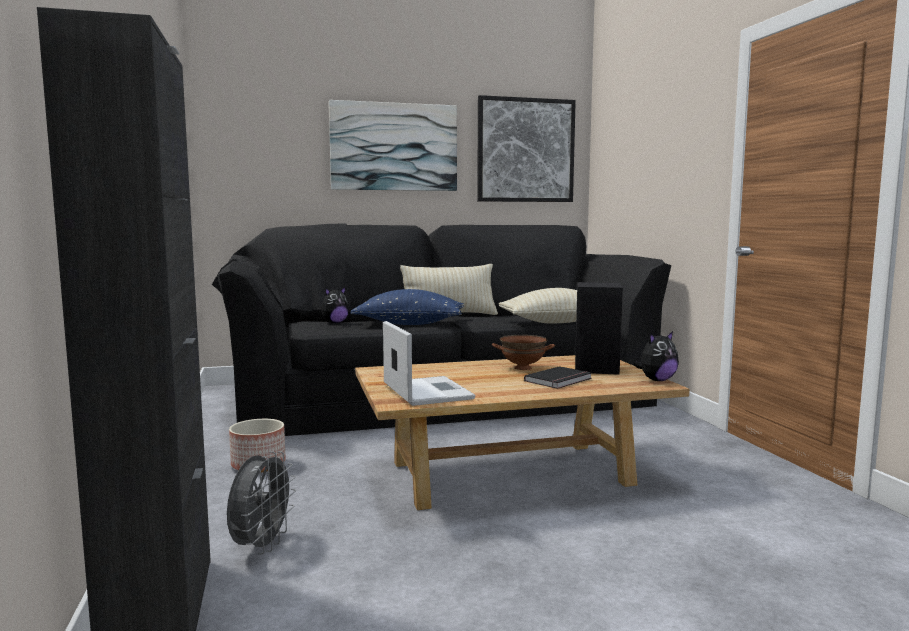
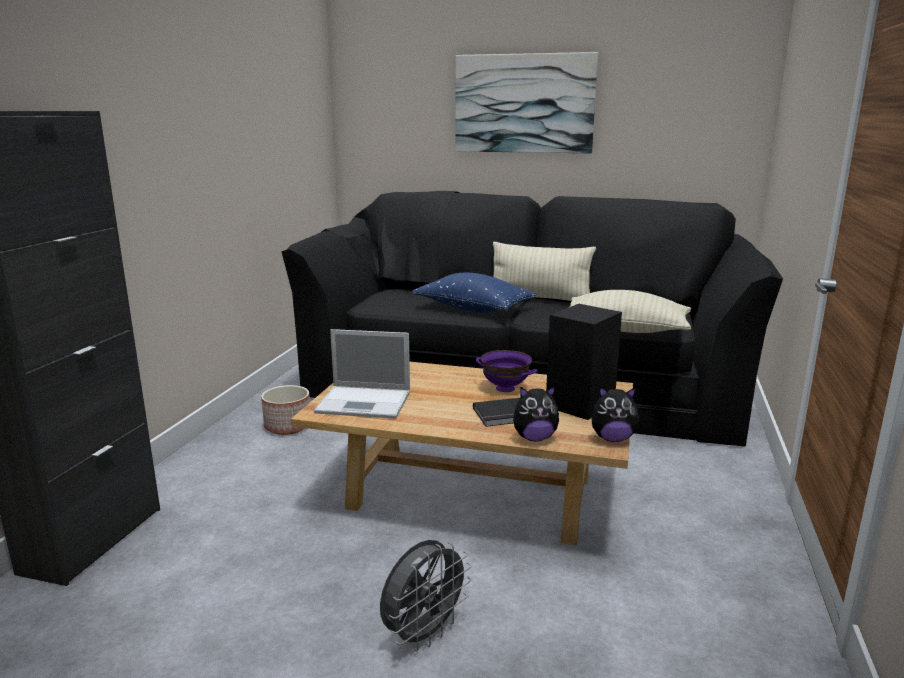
camera: 30 degrees right, 10 degrees up
grey fan [227,451,296,554] -> grey fan moved to [380,540,471,651]
plush toy [321,287,350,323] -> plush toy moved to [513,386,559,441]
laptop [383,321,475,406] -> laptop turned 90 degrees clockwise [314,329,410,419]
picture [477,95,576,202] -> none
brown bowl [492,335,555,370] -> purple bowl [476,350,538,392]

